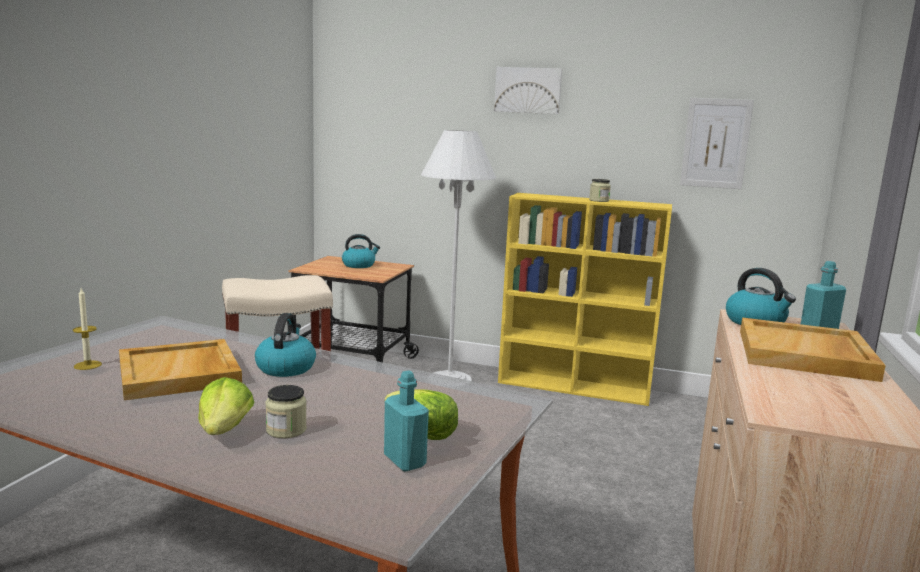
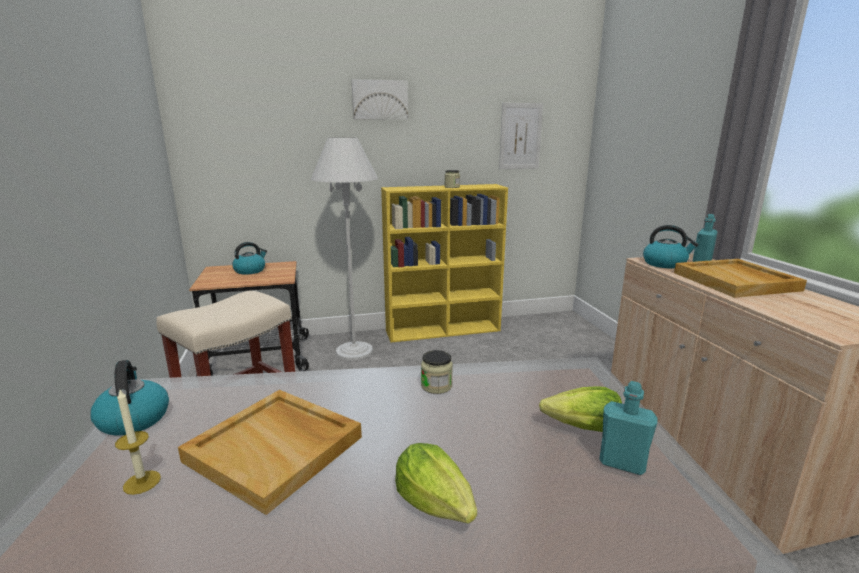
camera: 30 degrees left, 5 degrees up
kettle [255,313,316,377] -> kettle moved to [91,360,169,436]
jar [265,385,307,438] -> jar moved to [421,350,453,394]

